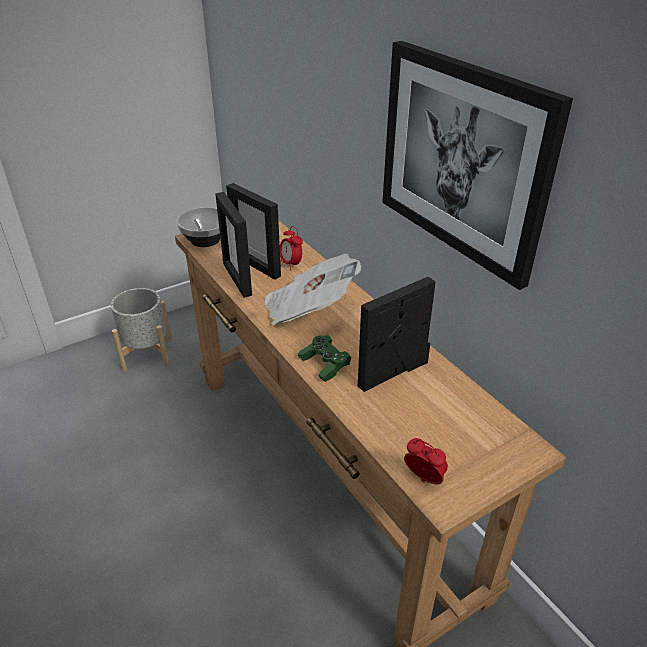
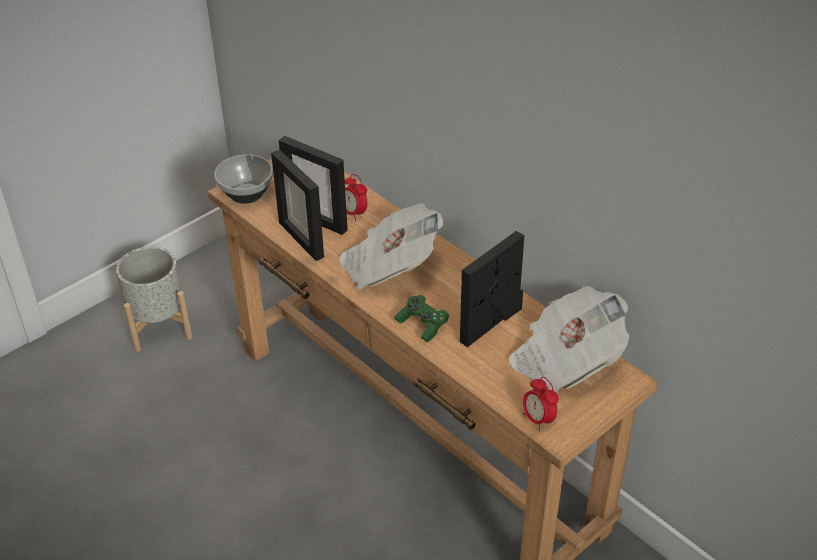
camera: 10 degrees left, 5 degrees up
picture [382,41,573,290] -> none
alarm clock [404,438,448,484] -> alarm clock turned 150 degrees counterclockwise [523,377,559,432]
none -> newspaper [509,286,629,393]

